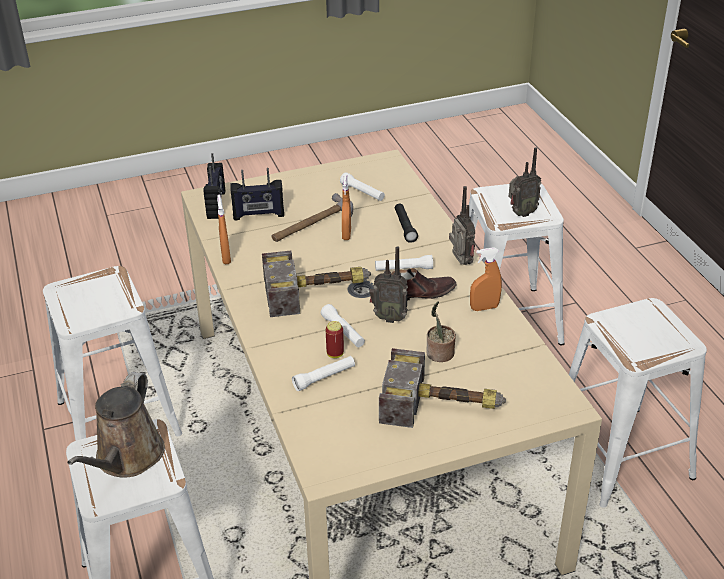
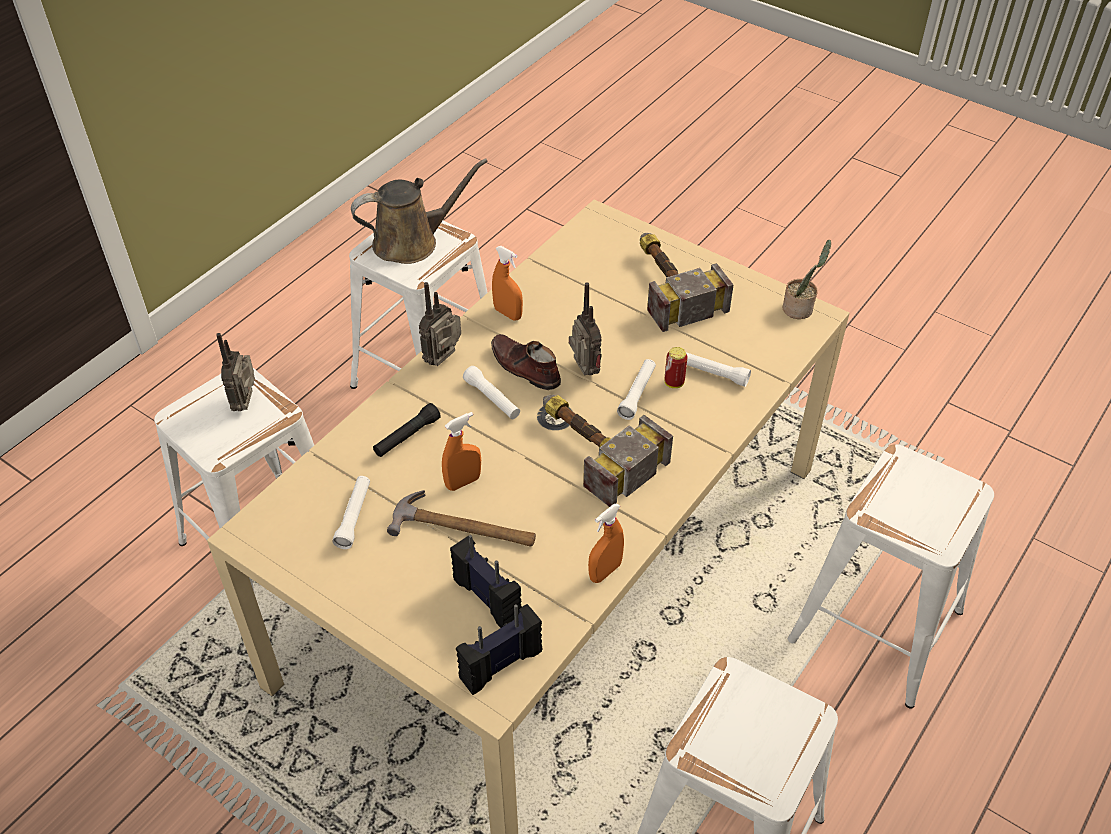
camera: 125 degrees left, 10 degrees up
brown watering can [67,372,165,477] -> brown watering can moved to [351,158,488,264]
potted plant [426,301,456,362] -> potted plant moved to [783,240,831,319]
radio [509,147,541,217] -> radio turned 120 degrees counterclockwise [216,333,255,411]

